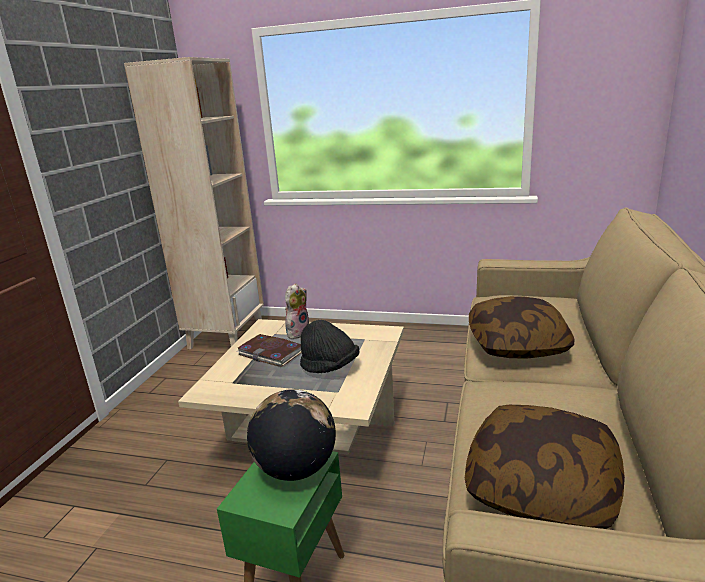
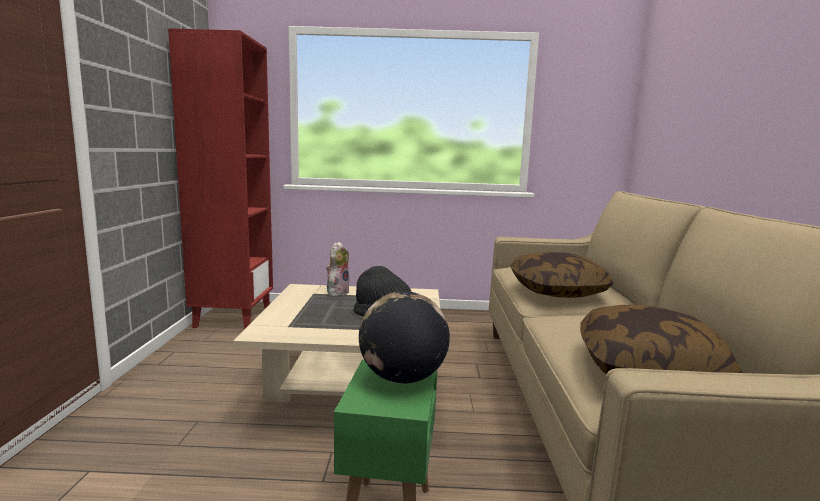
camera: 15 degrees left, 10 degrees down
beige bookcase [124,57,264,349] -> red bookcase [168,28,273,330]
book [236,334,302,367] -> none

